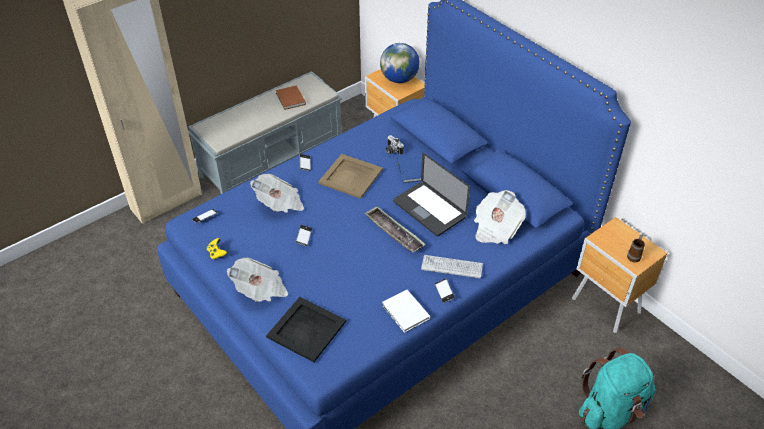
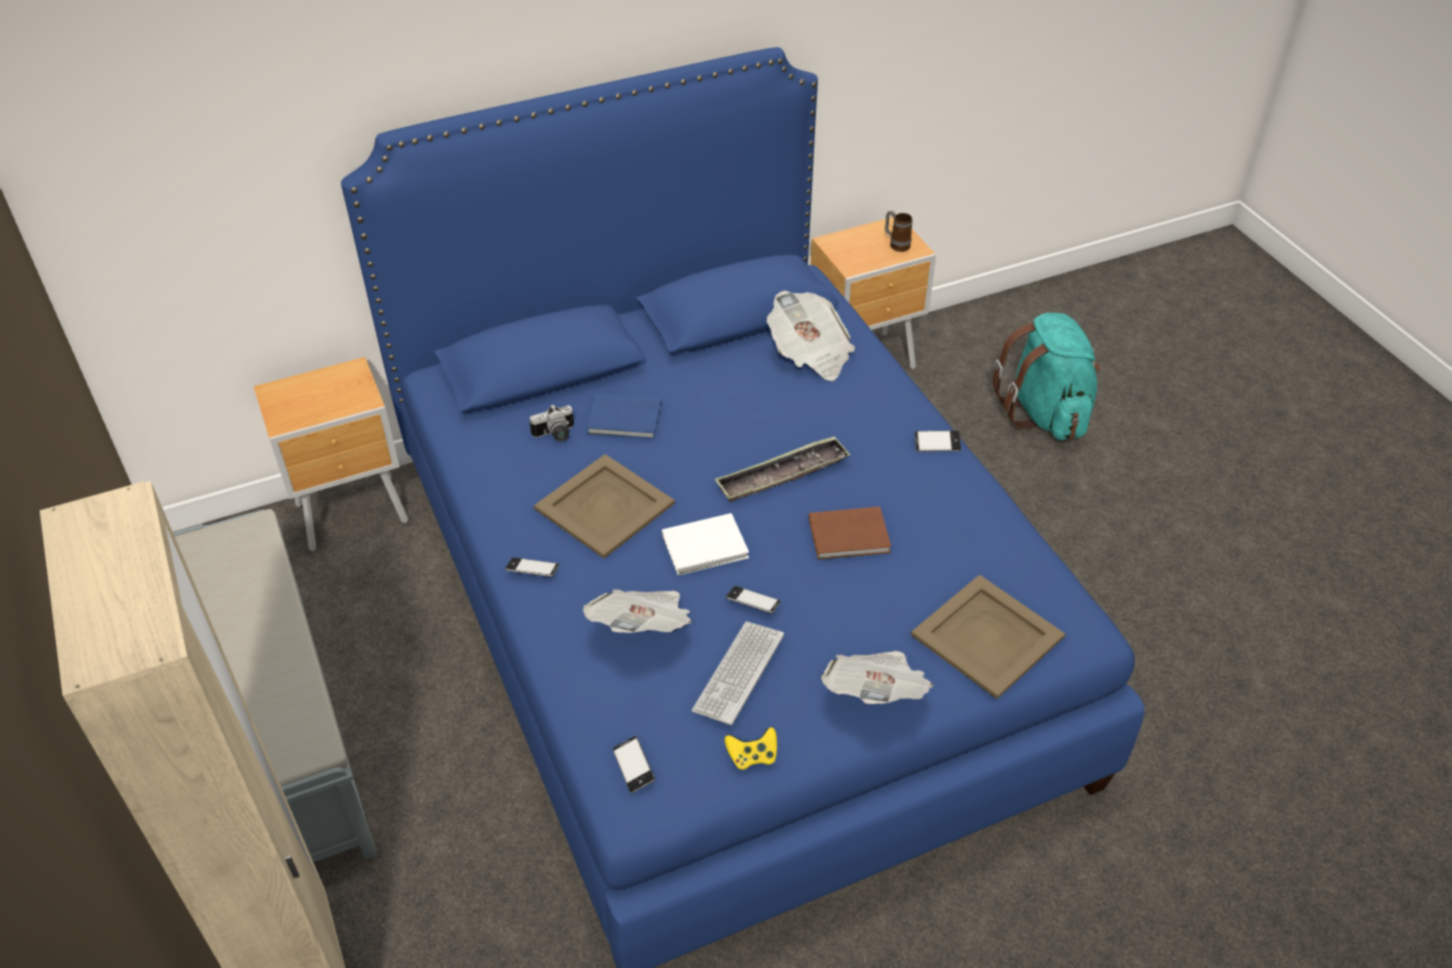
camera: 75 degrees left, 0 degrees up
black tray [266,297,346,362] -> beige tray [911,574,1065,699]
brown book [276,85,306,110] -> brown book moved to [809,507,891,560]
globe [380,43,420,83] -> none
white book [382,290,430,333] -> white book moved to [662,513,749,575]
laptop [393,153,470,236] -> none
keyboard [421,255,483,278] -> keyboard moved to [691,621,784,726]

